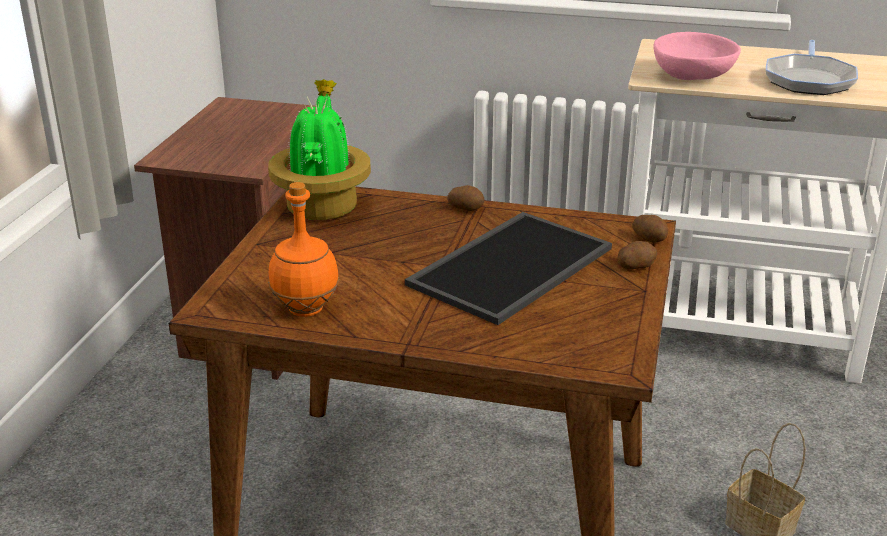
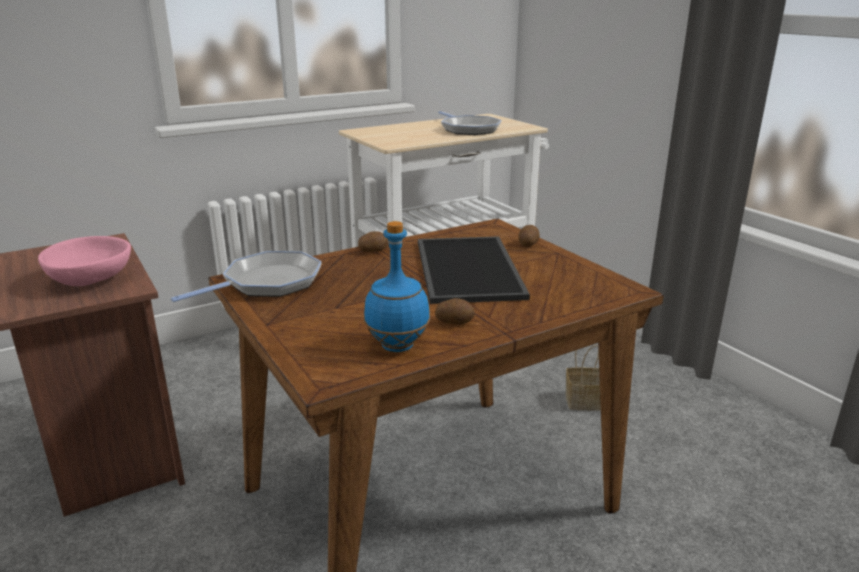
camera: 45 degrees left, 5 degrees down
potted plant [268,79,371,220] -> frying pan [171,251,322,302]
orange bottle [269,182,339,317] -> blue bottle [364,221,430,352]
potato [632,215,668,243] -> potato moved to [435,298,475,325]
pink bowl [653,32,741,80] -> pink bowl moved to [38,236,131,286]

